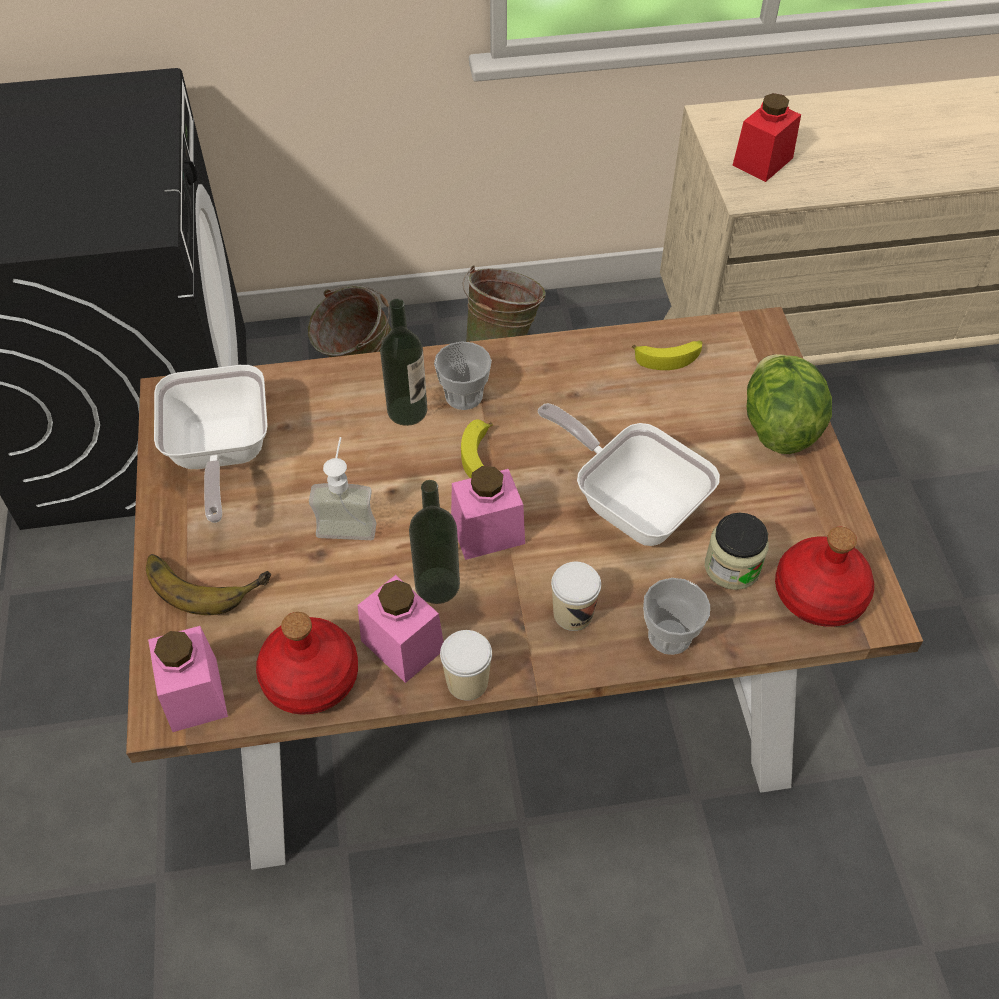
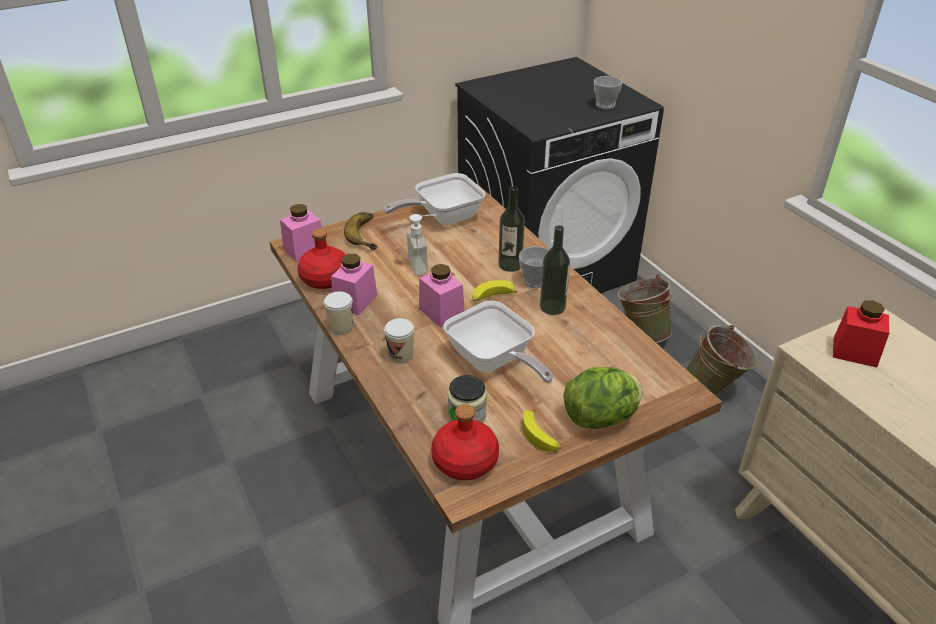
camera: 70 degrees right, 15 degrees down
bottle [409,480,460,604] -> bottle moved to [540,225,570,315]
frying pan [537,403,720,546] -> frying pan turned 120 degrees clockwise [443,301,553,383]
banana [632,341,702,370] -> banana moved to [522,410,561,452]
cup [643,578,710,655] -> cup moved to [594,76,622,109]

